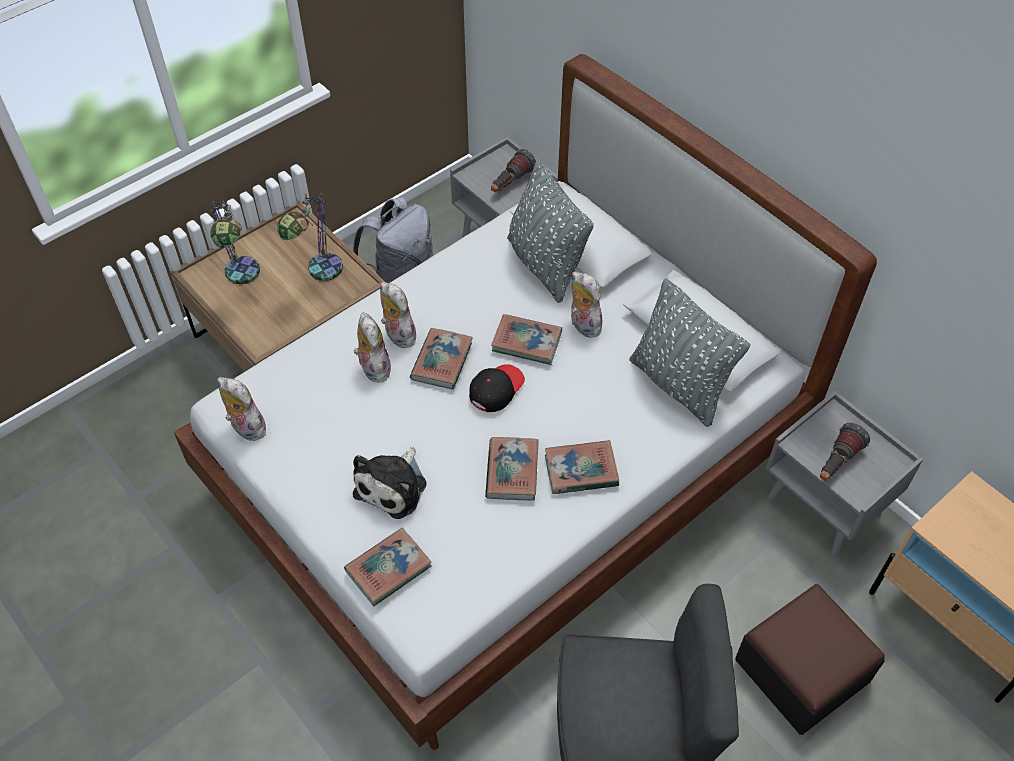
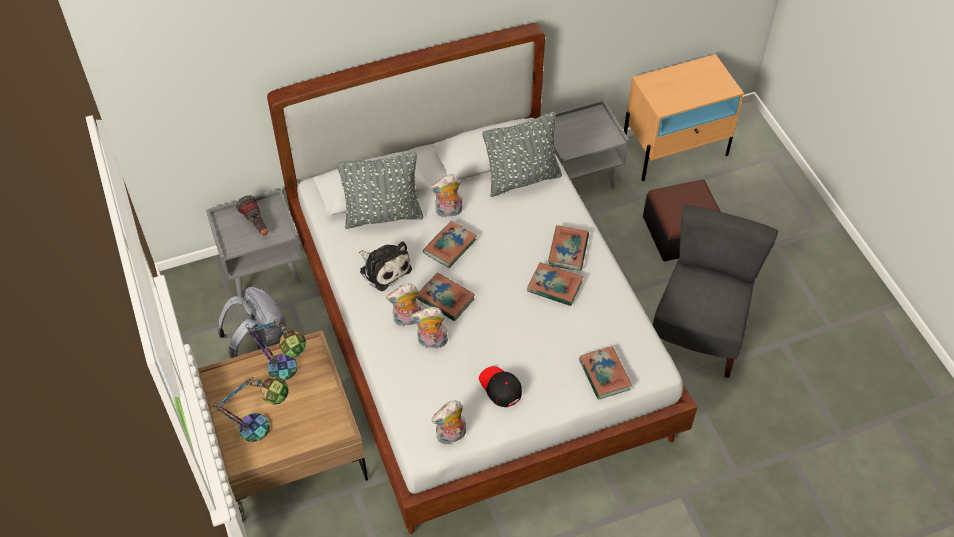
camera: 70 degrees left, 0 degrees up
plush toy [353,447,427,519] -> plush toy moved to [359,241,412,291]
black cap [469,364,525,412] -> black cap moved to [479,366,522,407]
flashlight [820,423,870,481] -> none

